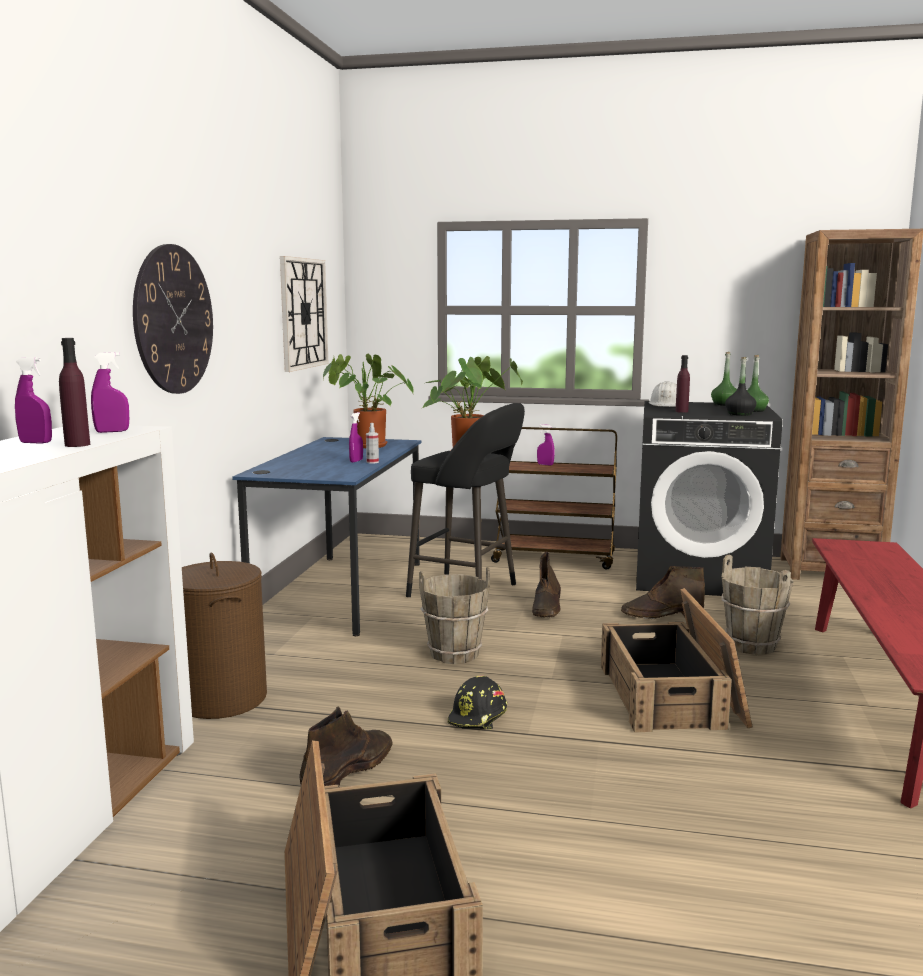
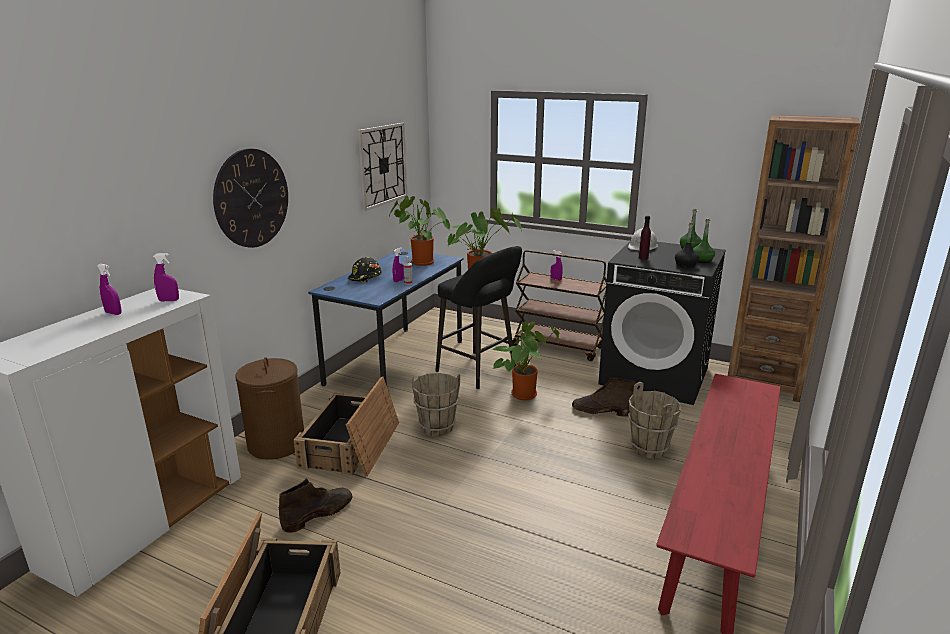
camera: 15 degrees right, 10 degrees up
purple bottle [59,338,90,447] -> none
black hard hat [447,675,507,730] -> black hard hat moved to [348,257,382,282]
brown boot [532,552,561,617] -> potted plant [492,321,560,400]
crate [601,588,753,732] -> crate moved to [294,376,399,477]

